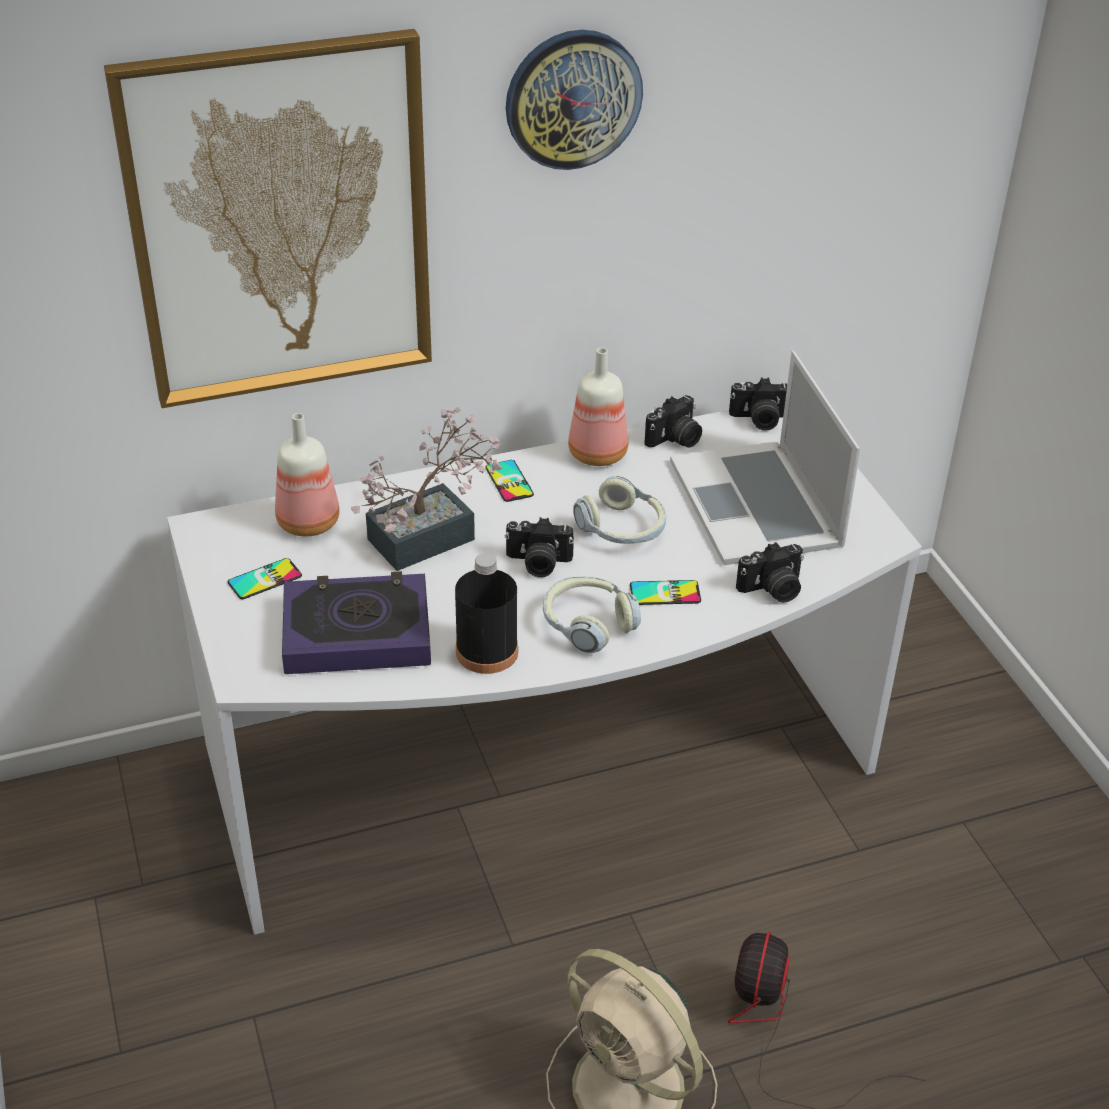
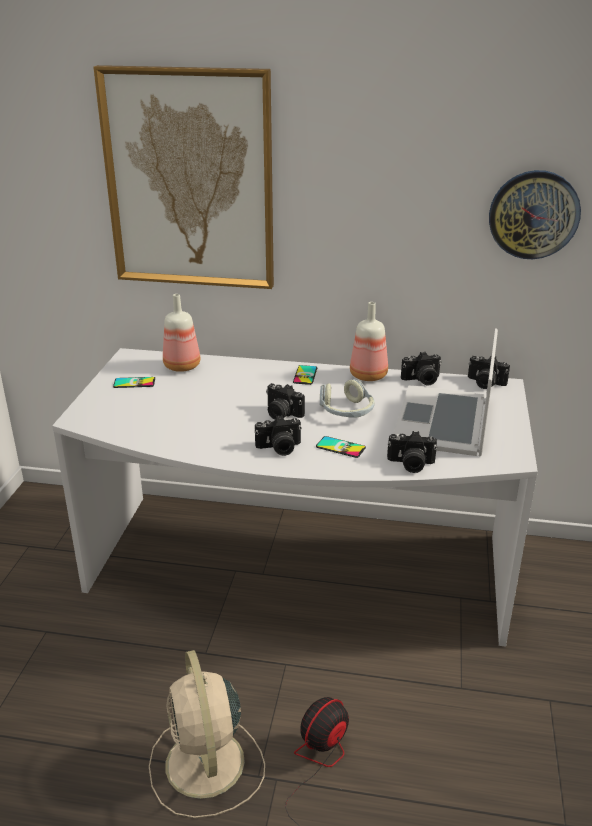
camera: 30 degrees right, 10 degrees down
book [282,571,431,674] -> none
potted plant [351,407,502,571] -> none
black bottle [455,553,518,674] -> none
wall clock [506,30,643,170] -> wall clock moved to [489,170,581,259]
headphones [543,577,641,653] -> camera [255,415,302,456]

